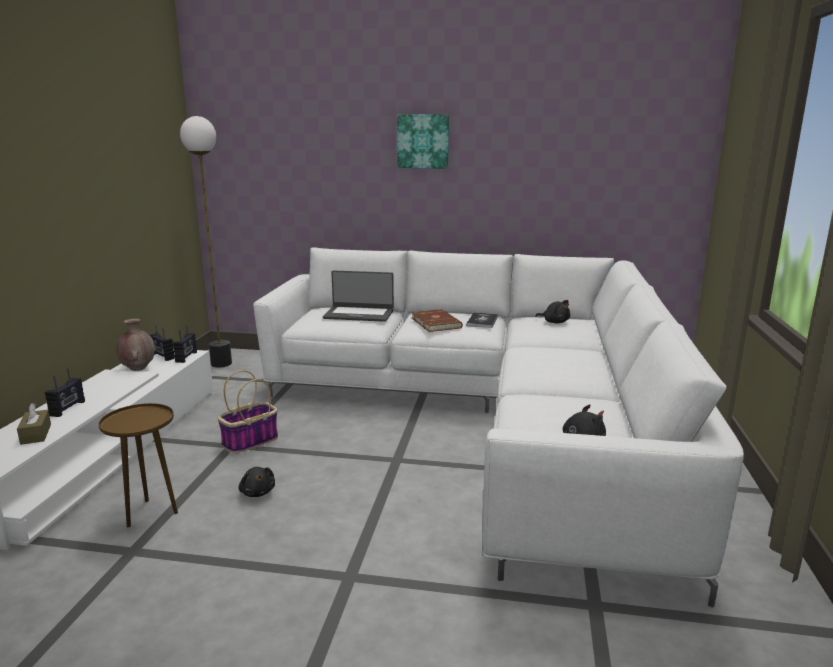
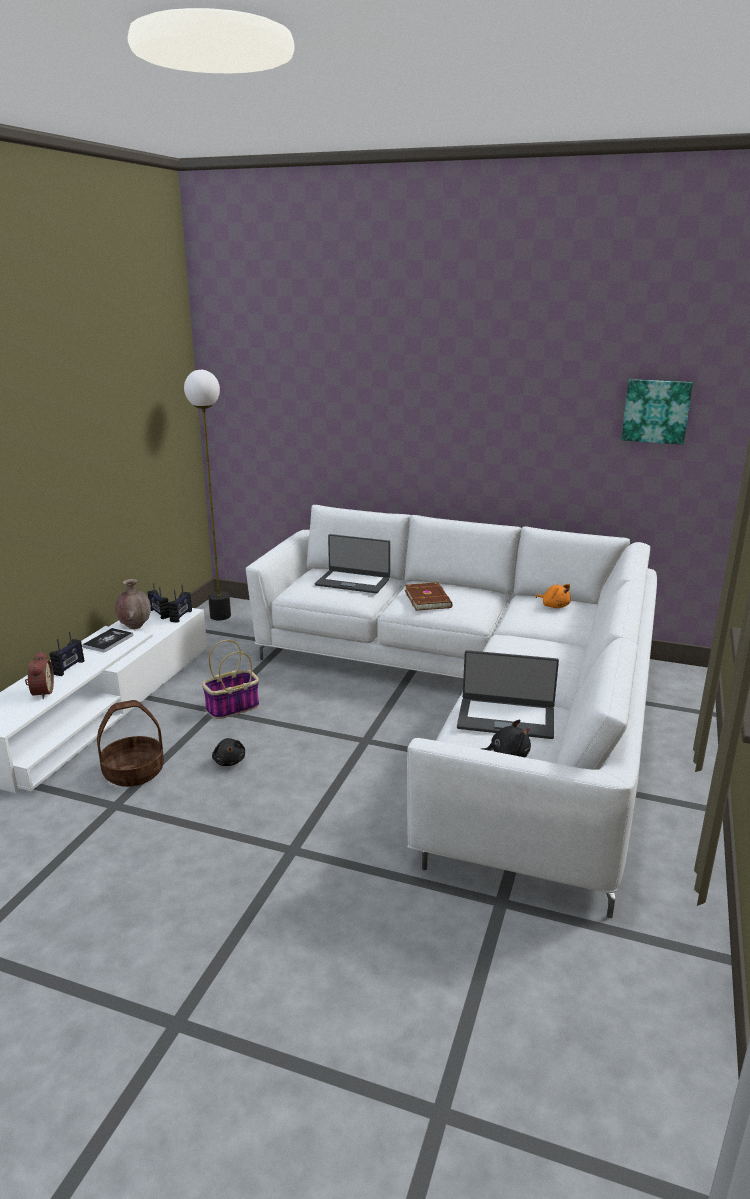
camera: 10 degrees right, 5 degrees up
brown tissue box [17,403,51,445] -> alarm clock [25,651,54,699]
brown side table [99,403,178,527] -> basket [97,700,164,787]
picture [397,114,449,169] -> picture moved to [621,379,693,445]
book [466,312,498,328] -> book moved to [82,628,133,653]
black plush toy [535,300,570,323] -> orange plush toy [536,584,571,608]
none -> laptop [457,650,559,739]

